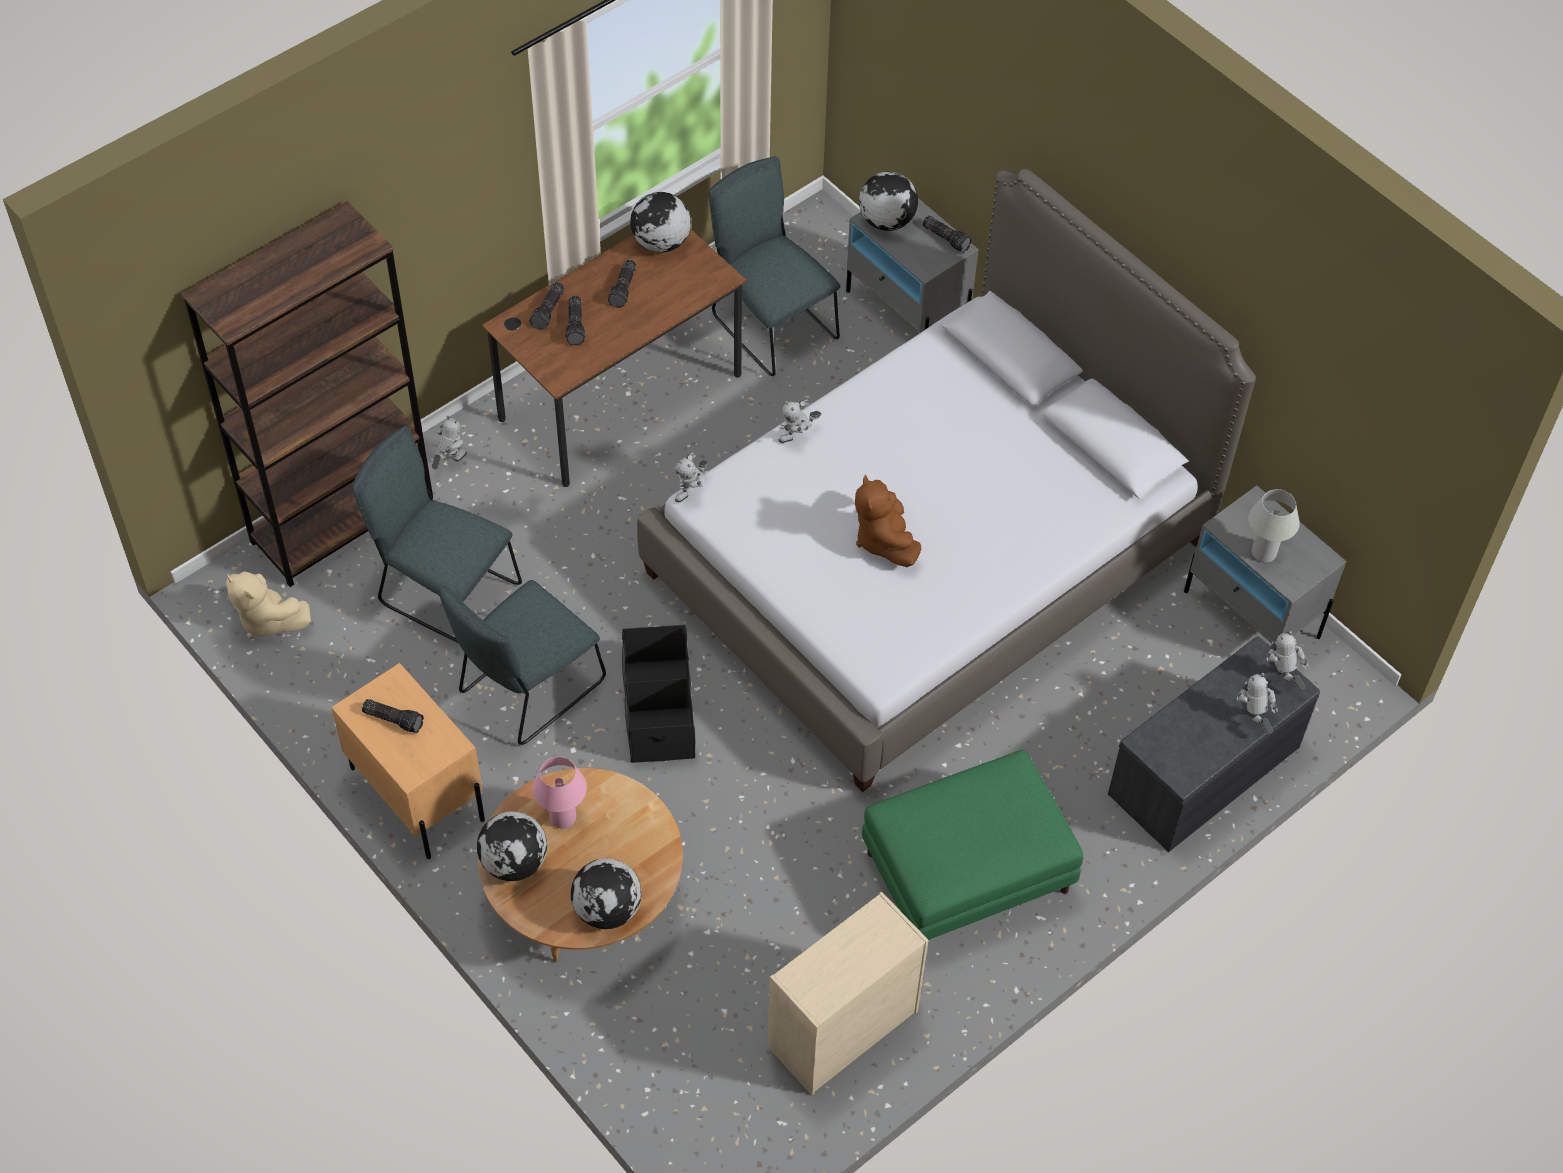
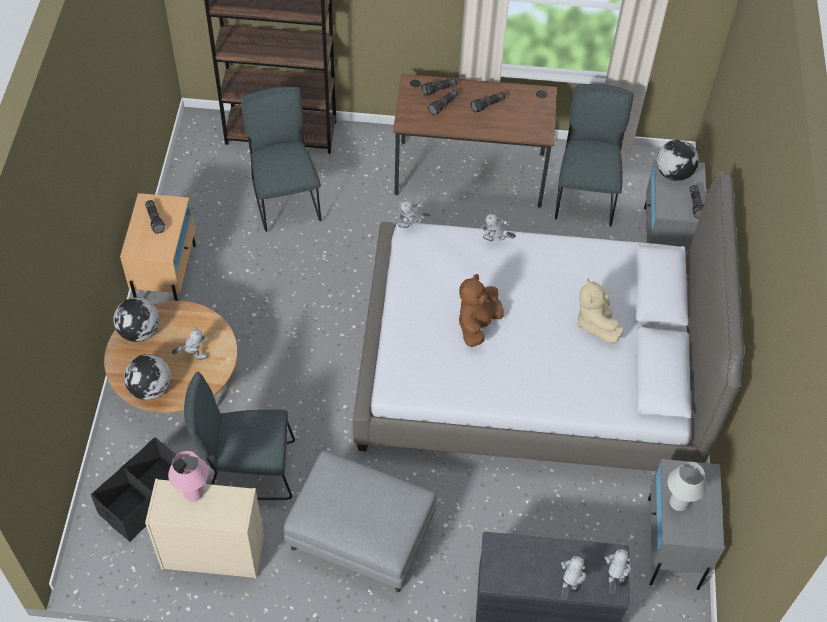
camera: 45 degrees right, 0 degrees up
beige plush toy [226,571,311,639] -> beige plush toy moved to [576,278,623,343]
toy robot [432,416,467,469] -> toy robot moved to [172,327,208,360]
grey chair [439,580,606,745] -> grey chair moved to [184,372,295,500]
pink table lamp [532,757,587,828] -> pink table lamp moved to [168,451,209,502]
black storage box [622,625,695,763] -> black storage box moved to [91,437,187,542]
globe [630,192,691,253] -> none
green ottoman [862,750,1083,940] -> grey ottoman [284,450,436,592]

